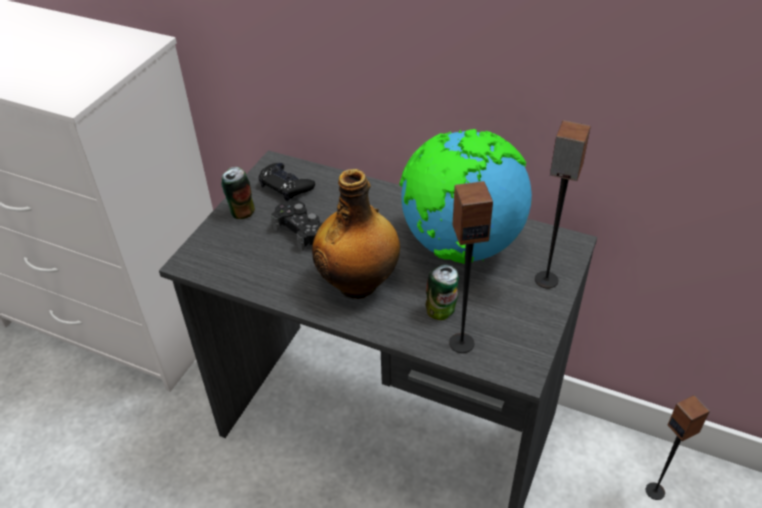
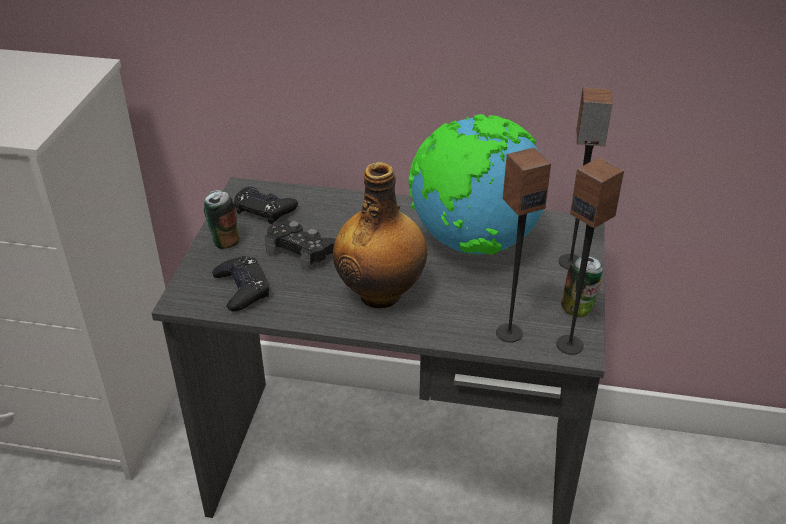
camera: 15 degrees left, 5 degrees down
can [426,264,459,320] -> can moved to [561,256,603,317]
speaker [646,395,710,500] -> speaker moved to [556,158,624,355]
none -> black game controller [212,256,270,312]

